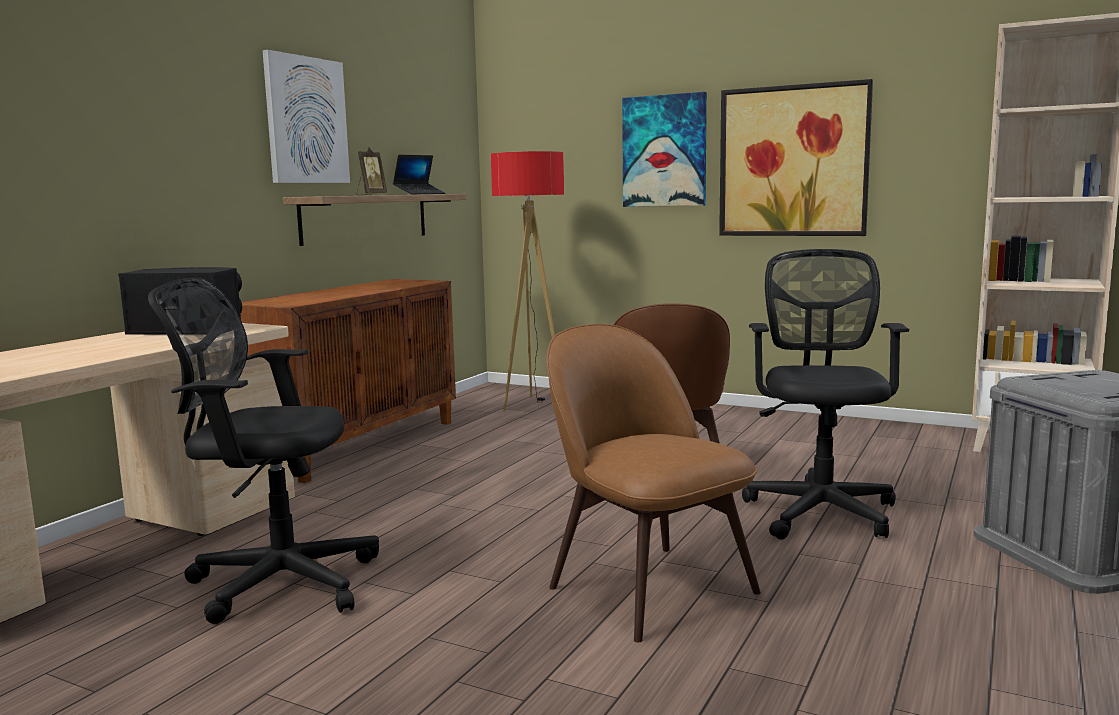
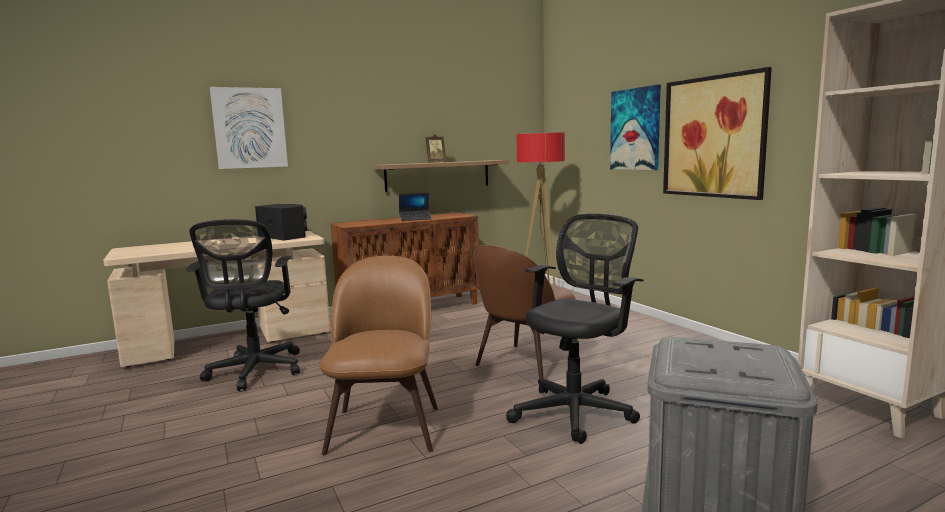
camera: 35 degrees right, 0 degrees up
black office chair [148,278,379,624] -> black office chair turned 135 degrees counterclockwise [187,219,300,391]
picture [263,50,350,183] -> picture moved to [210,87,288,169]
laptop [393,155,446,194] -> laptop moved to [399,193,432,221]

